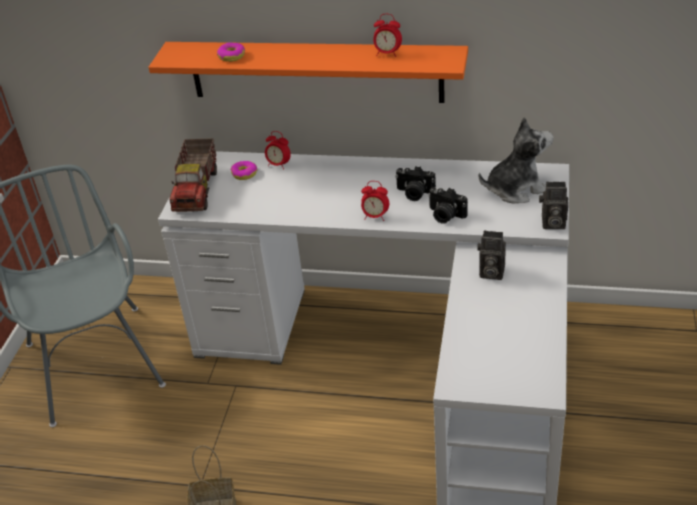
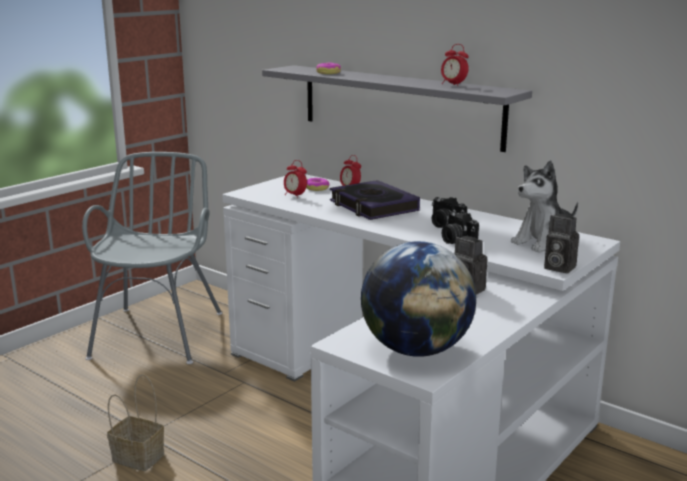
camera: 25 degrees right, 20 degrees down
orange shelf [148,42,468,103] -> grey shelf [262,65,532,152]
toy truck [170,138,217,212] -> none
alarm clock [361,181,389,221] -> alarm clock moved to [284,160,307,198]
plush toy [479,117,553,203] -> plush toy turned 135 degrees clockwise [511,160,578,253]
none -> book [330,180,420,220]
none -> globe [361,241,476,357]

